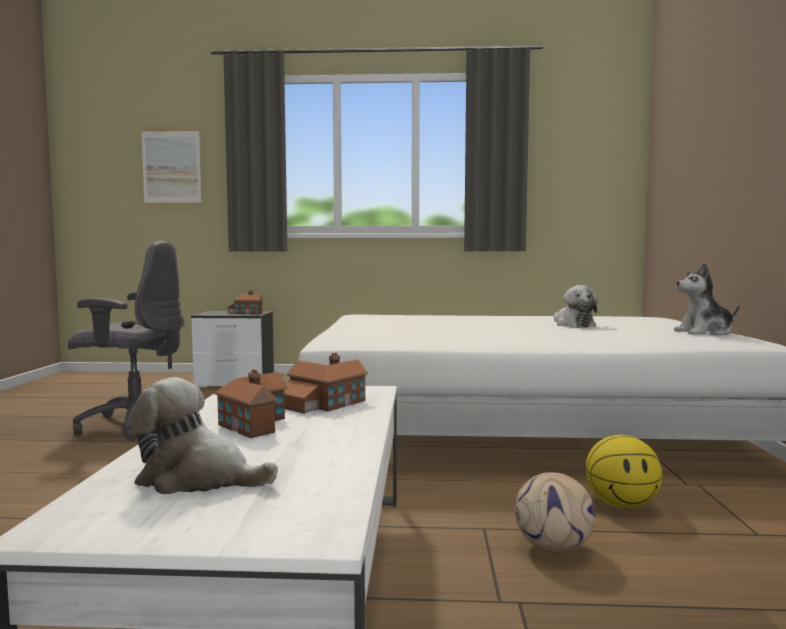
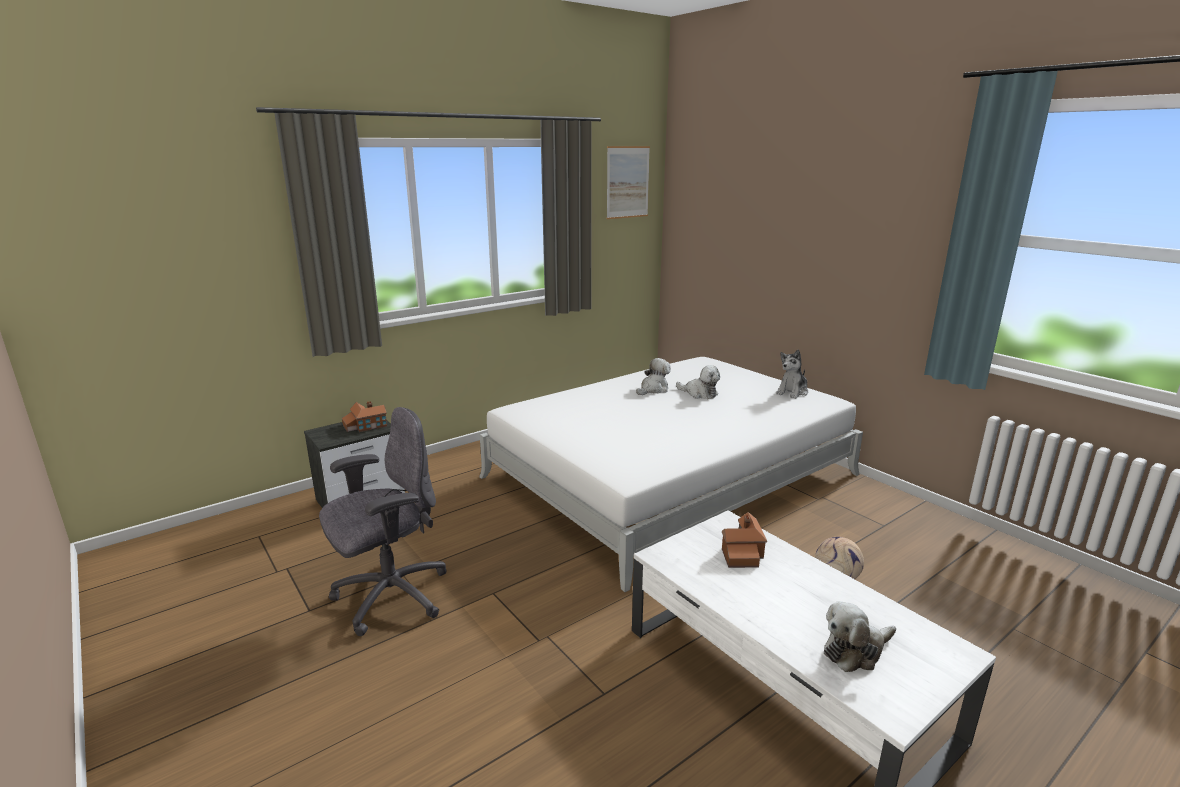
camera: 40 degrees left, 15 degrees up
picture [141,129,202,204] -> picture moved to [606,146,650,219]
toy house [214,369,287,438] -> none
basketball [585,435,662,509] -> none
none -> plush toy [636,358,671,395]

